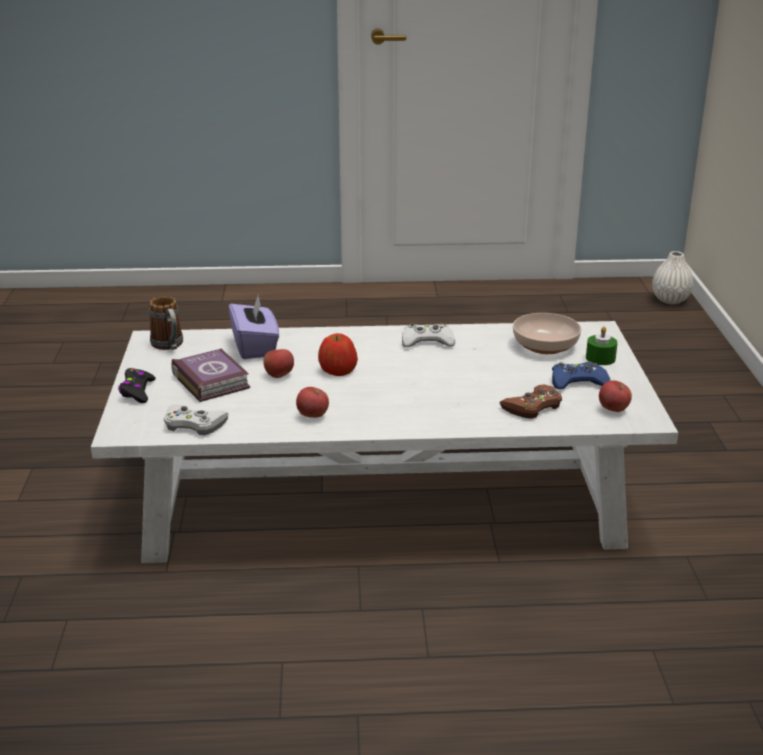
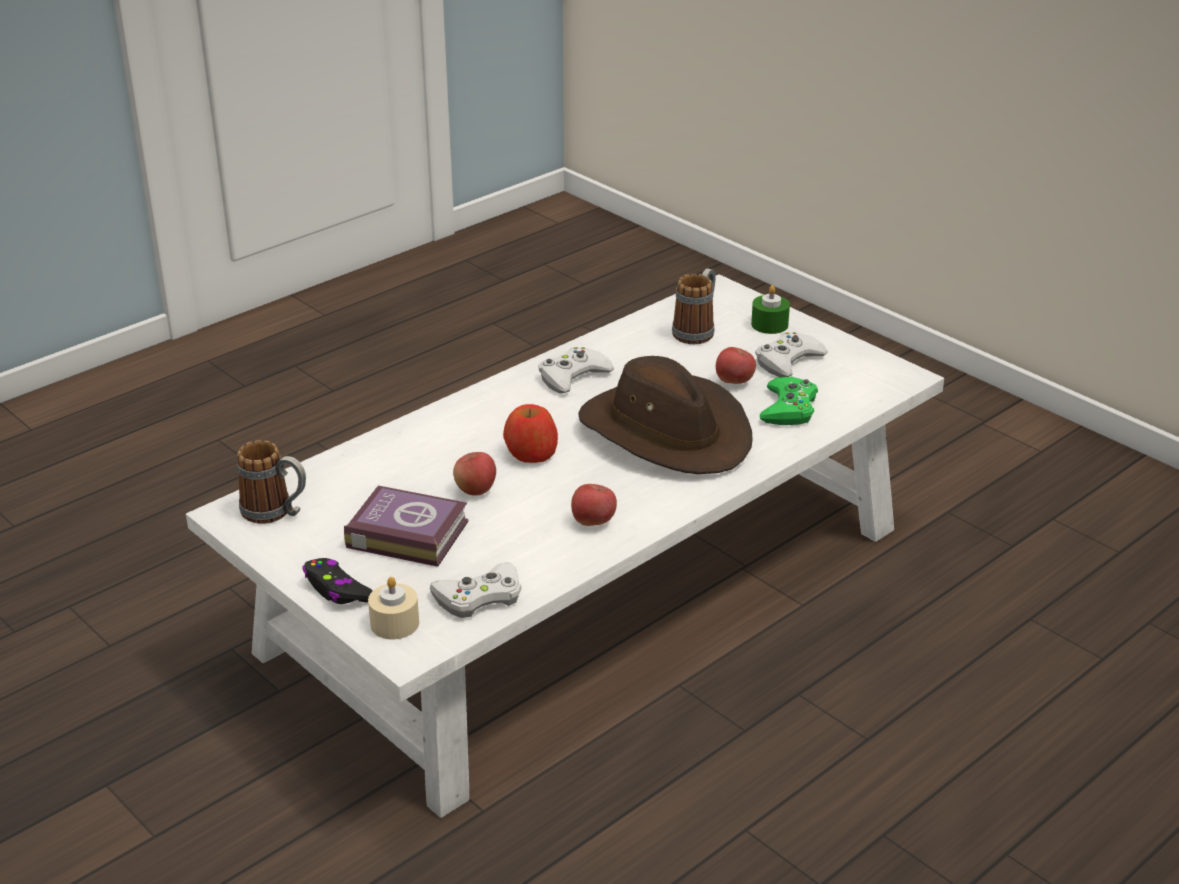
camera: 40 degrees left, 5 degrees up
purple tissue box [229,293,279,359] -> none
brown game controller [499,384,562,419] -> green game controller [760,377,818,425]
bowl [513,313,581,354] -> mug [672,268,716,344]
blue game controller [552,362,610,389] -> white game controller [755,332,828,377]
apple [599,380,632,412] -> apple moved to [716,347,756,384]
white vase [652,251,694,304] -> none
none -> beige candle [368,577,419,639]
none -> brown hat [578,356,753,474]

